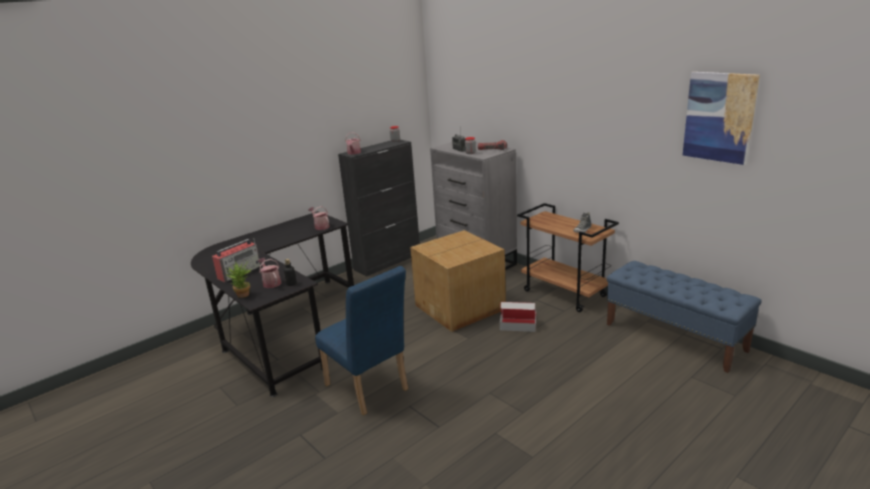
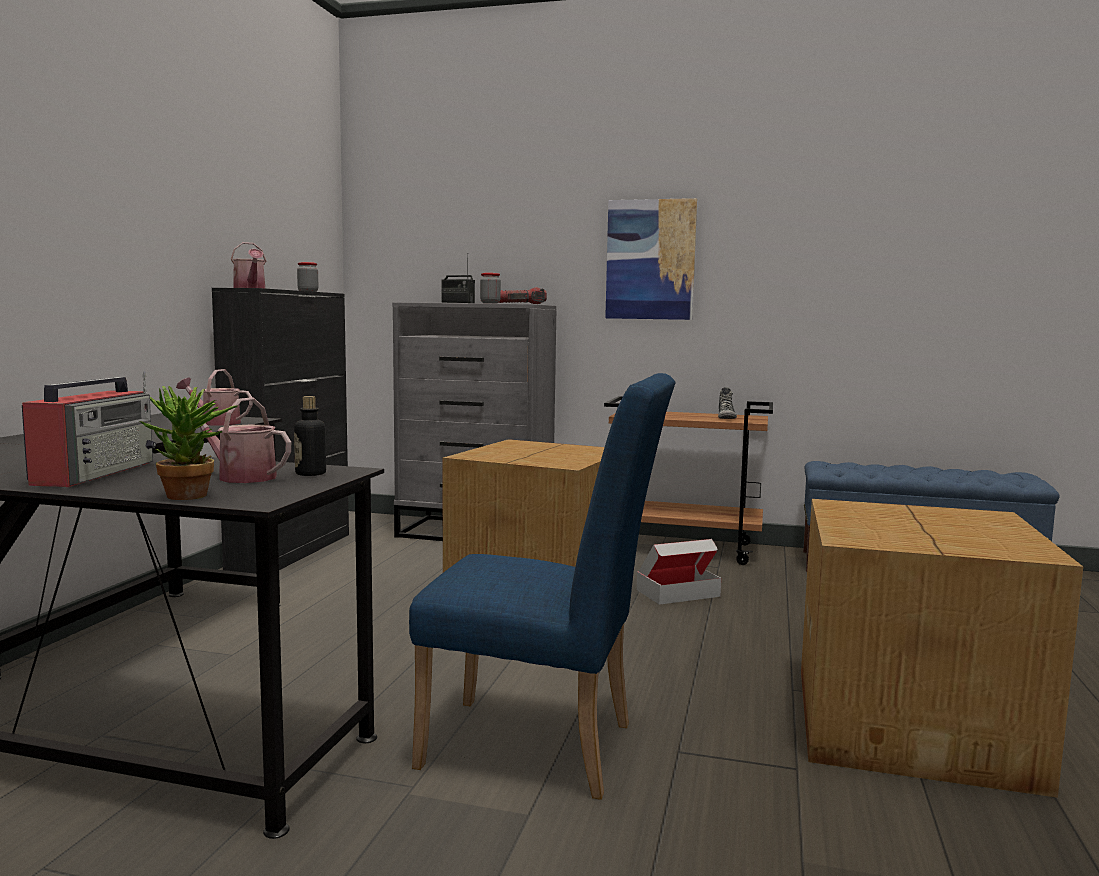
camera: 35 degrees left, 15 degrees down
picture [682,72,760,165] -> picture moved to [605,198,697,320]
none -> cardboard box [801,499,1083,798]

